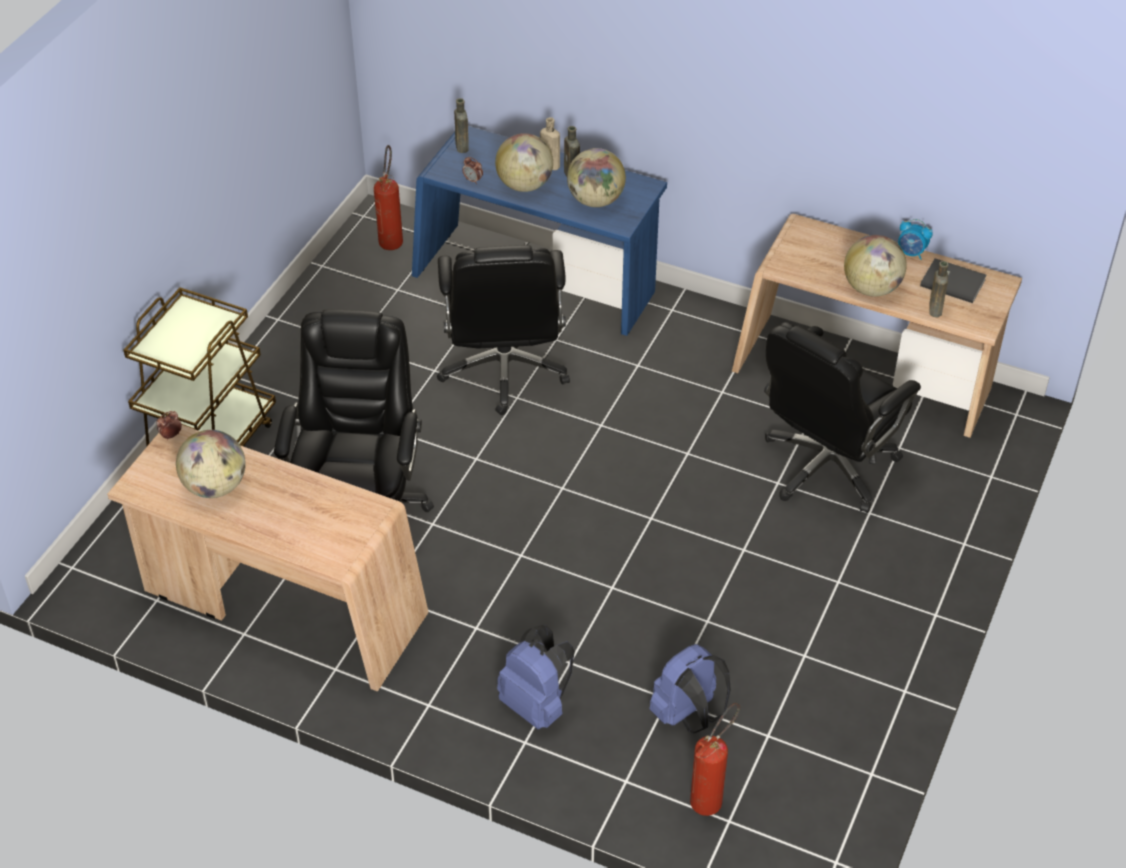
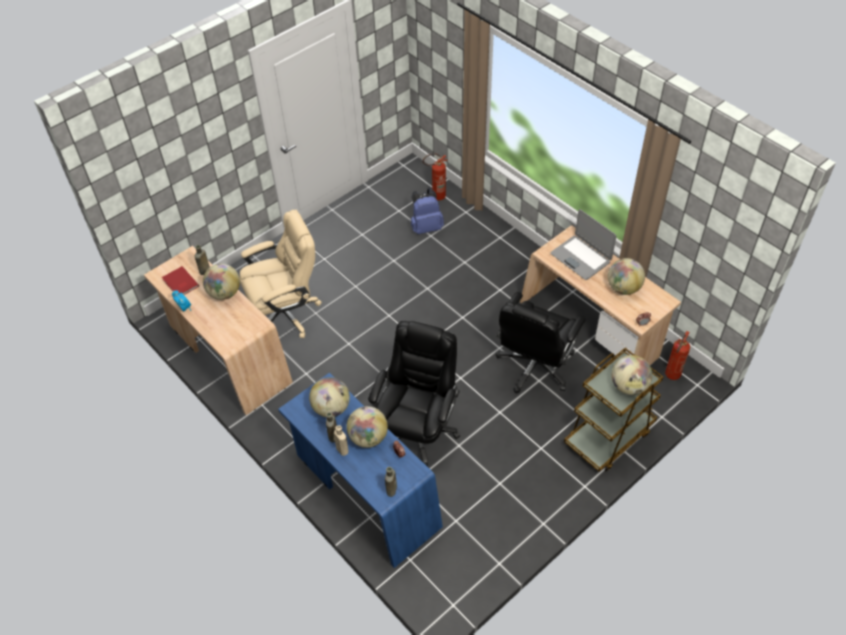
camera: 155 degrees left, 5 degrees up
fire extinguisher [374,145,403,250] -> fire extinguisher moved to [665,331,690,380]
blue backpack [497,625,575,730] -> none
black office chair [764,322,921,513] -> beige office chair [240,210,322,338]
grey book [920,258,987,303] -> red book [162,266,199,295]
none -> laptop [550,209,617,280]
none -> globe [612,355,653,395]

